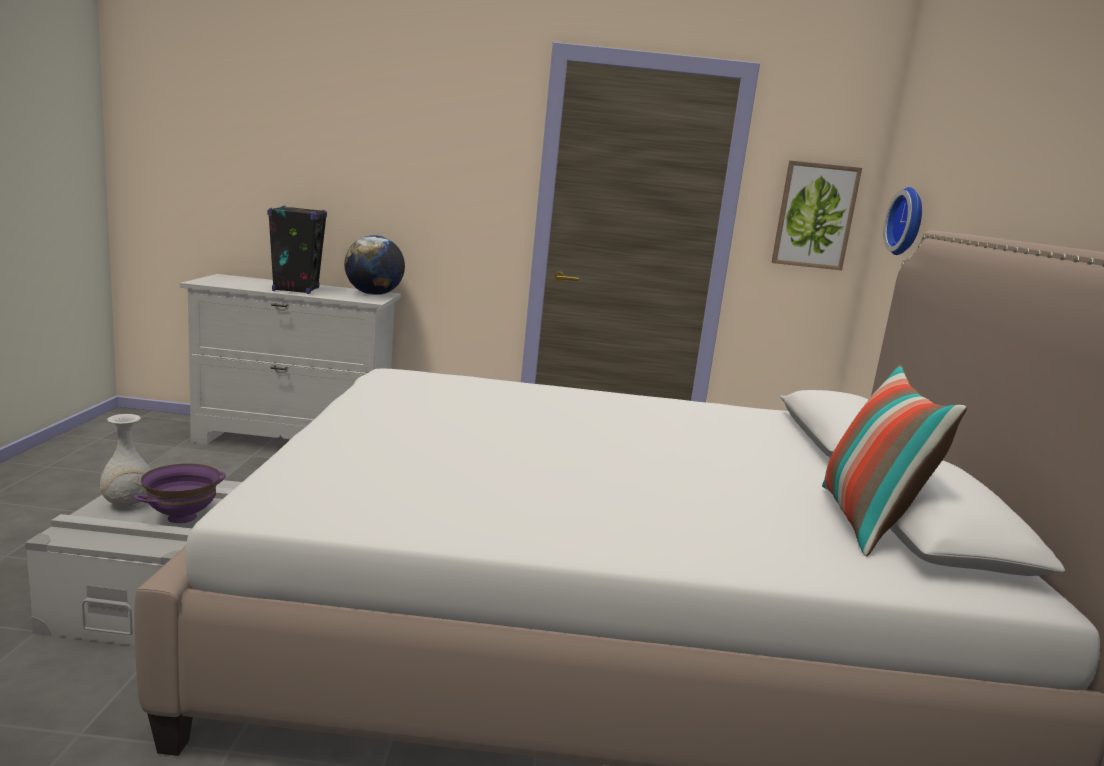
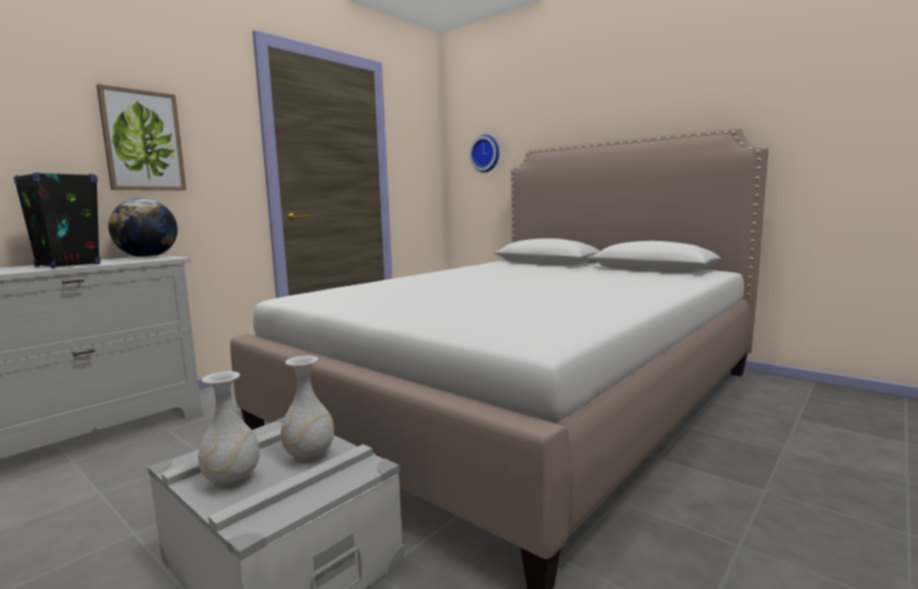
camera: 50 degrees left, 5 degrees down
purple bowl [133,463,226,523] -> white vase [281,355,334,464]
picture [772,161,862,270] -> picture moved to [96,84,186,190]
pillow [822,365,967,557] -> none

